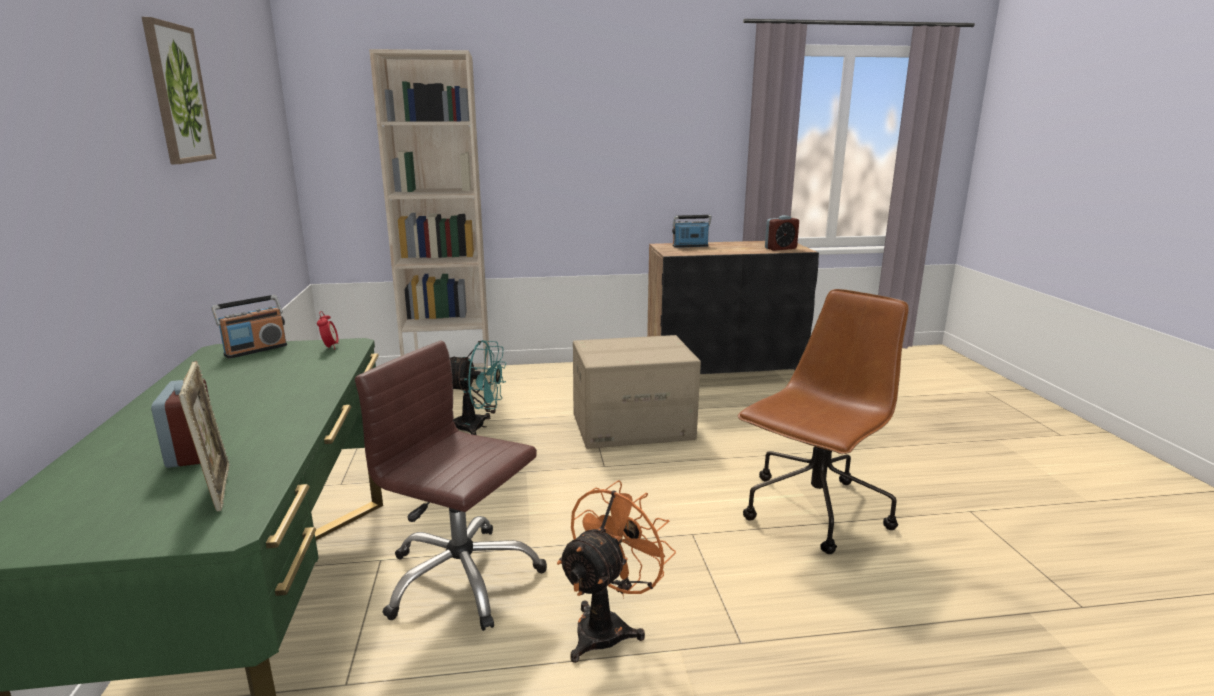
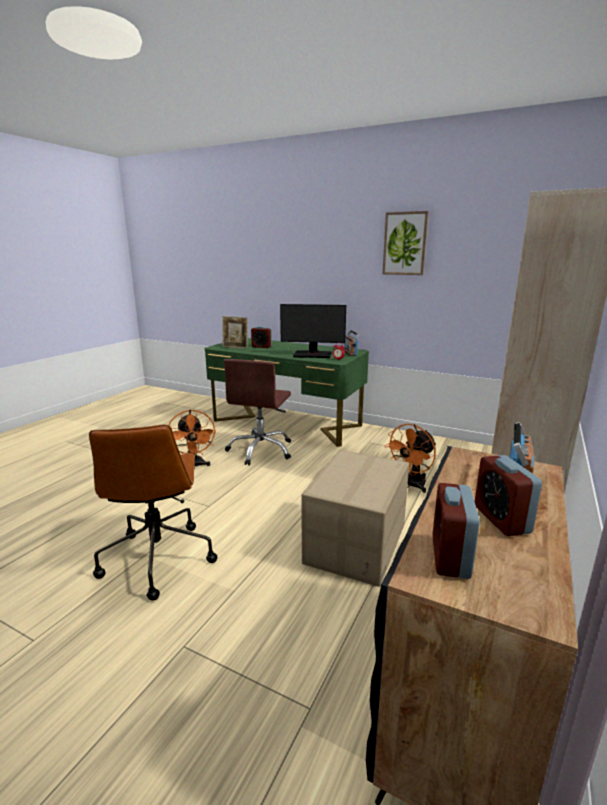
camera: 125 degrees right, 0 degrees up
brown office chair [355,341,547,631] -> brown office chair turned 135 degrees clockwise [224,359,291,465]
turquoise fan [450,340,506,435] -> orange fan [384,424,436,493]
none -> monitor [280,304,346,358]
none -> alarm clock [475,455,542,536]

